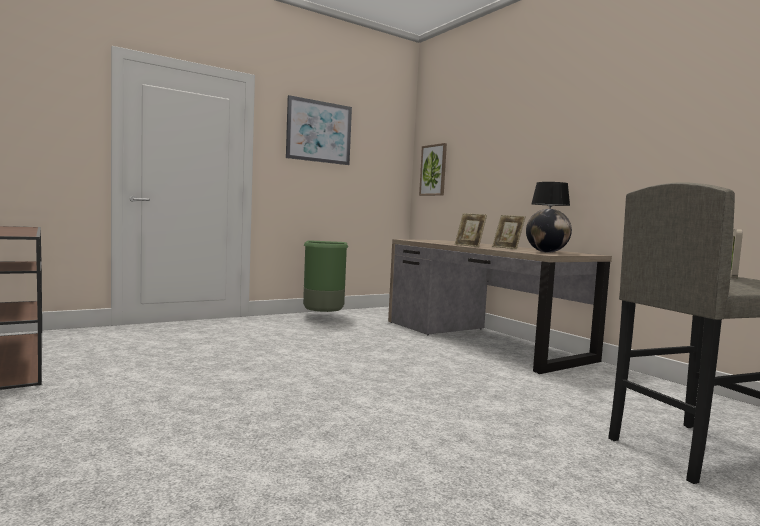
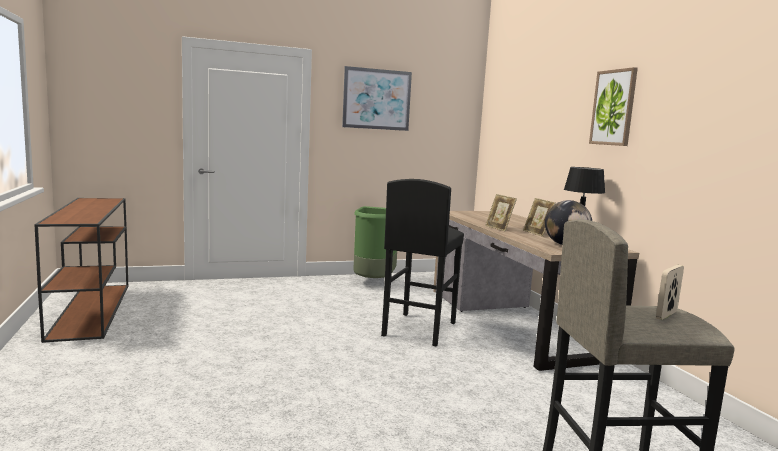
camera: 15 degrees right, 5 degrees up
picture [419,143,447,196] -> picture moved to [589,67,638,146]
none -> black stool [381,179,464,347]

